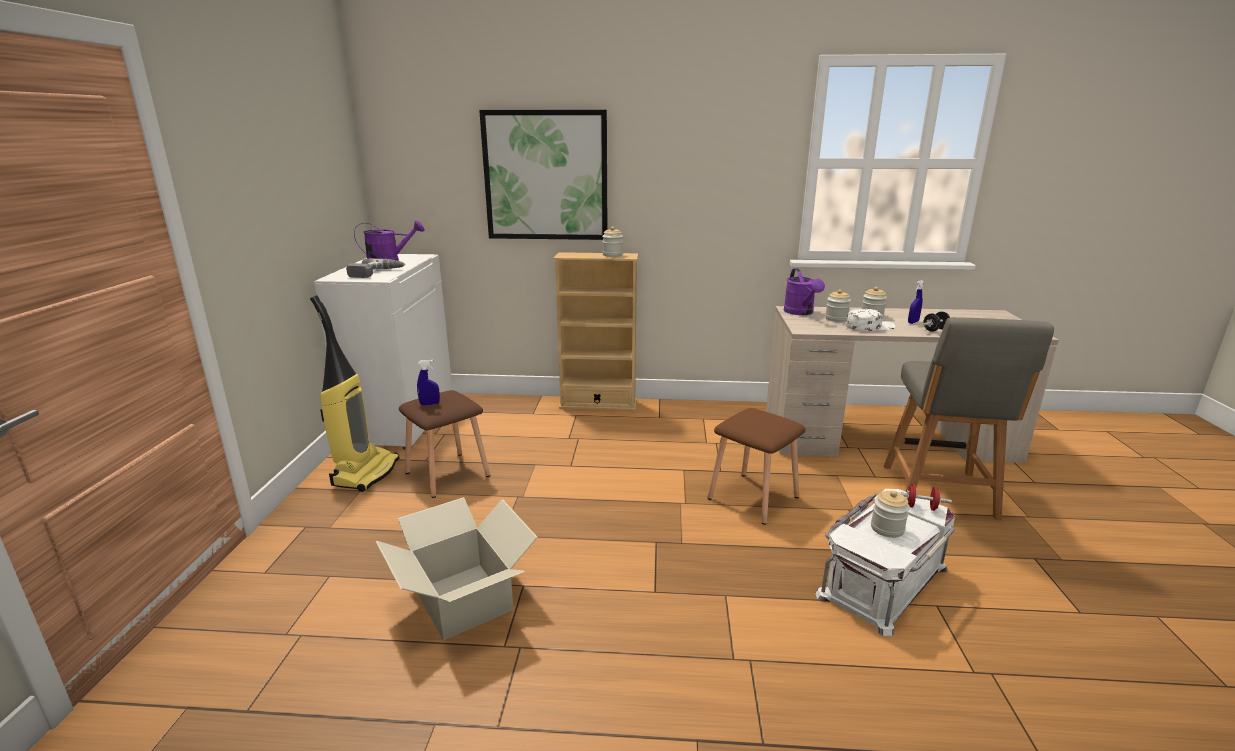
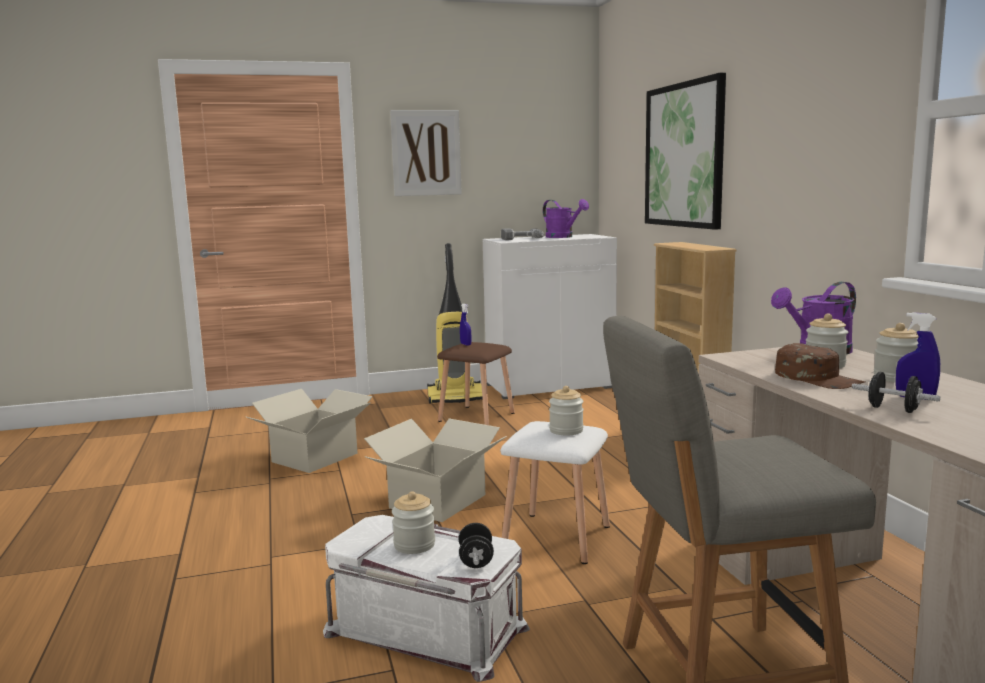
camera: 70 degrees right, 10 degrees down
jar [602,227,623,257] -> jar moved to [549,386,583,435]
brown stool [707,408,805,525] -> white stool [500,421,610,564]
white cap [846,309,895,331] -> brown cap [775,343,865,389]
red dumbbell [898,484,952,511] -> black dumbbell [459,523,494,568]
none -> cardboard box [364,419,507,522]
none -> picture [390,110,462,196]

